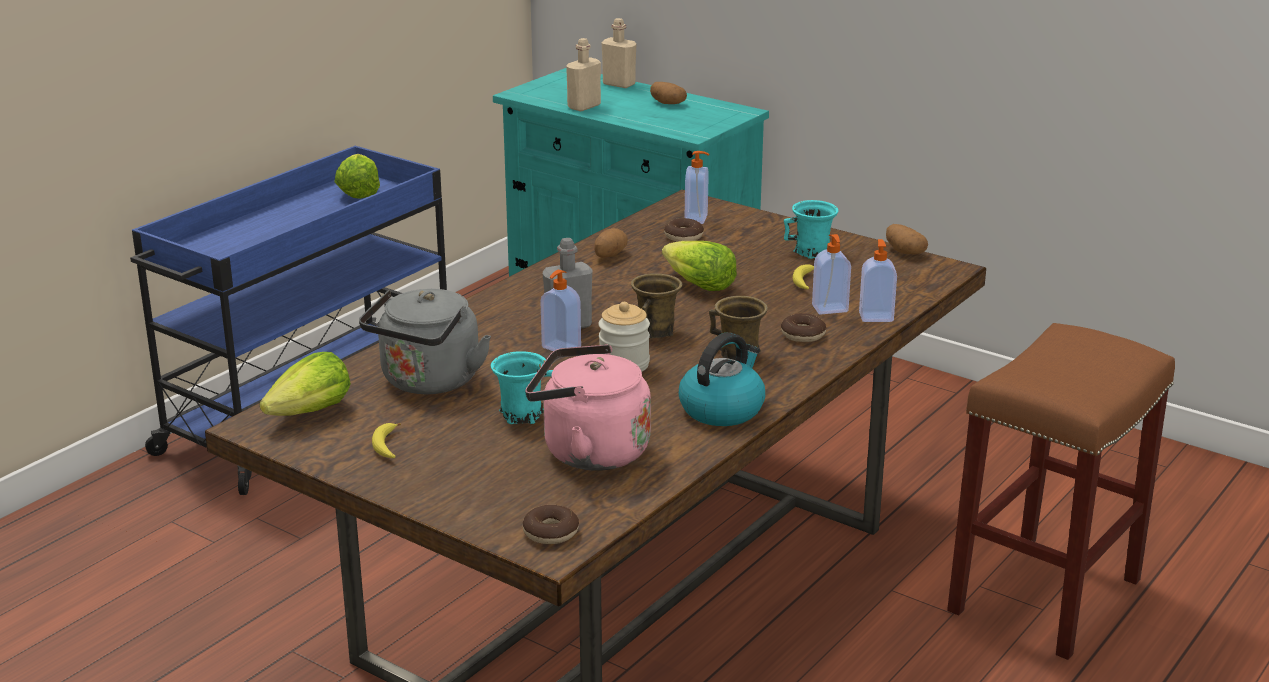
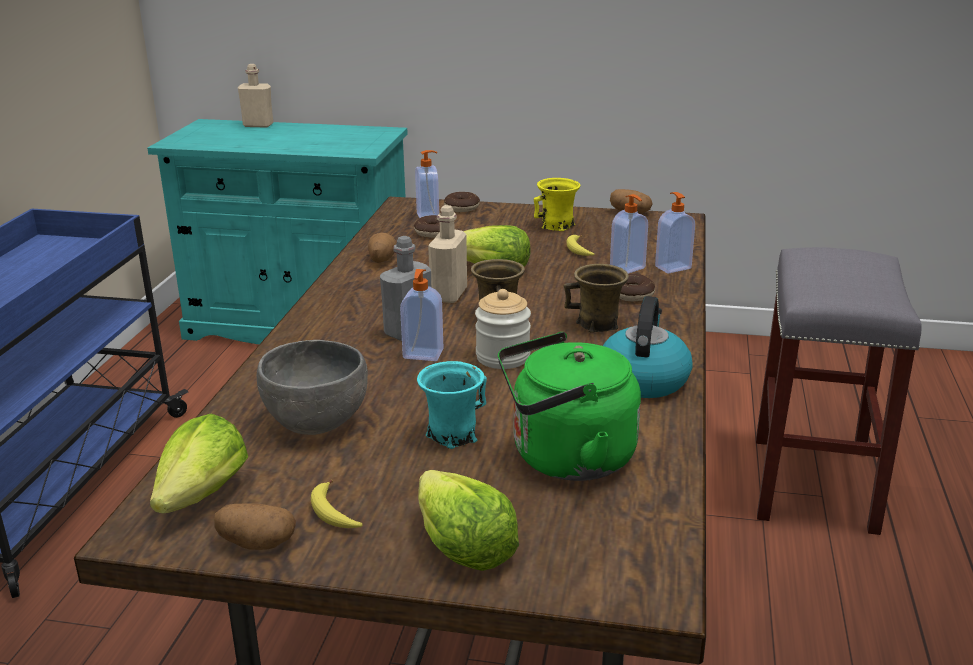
camera: 25 degrees left, 0 degrees up
lettuce [334,154,380,199] -> lettuce moved to [418,470,519,571]
grey kettle [359,289,491,394] -> grey bowl [257,340,368,435]
donut [523,505,579,544] -> donut moved to [444,192,480,212]
pink kettle [525,345,651,471] -> green kettle [498,332,641,481]
beige bottle [566,38,601,111] -> beige bottle moved to [428,205,467,303]
potato [650,82,687,104] -> potato moved to [214,503,296,550]
turquoise mug [784,200,839,259] -> yellow mug [534,178,581,231]
brown stool [947,323,1175,660] -> grey stool [756,247,922,535]

